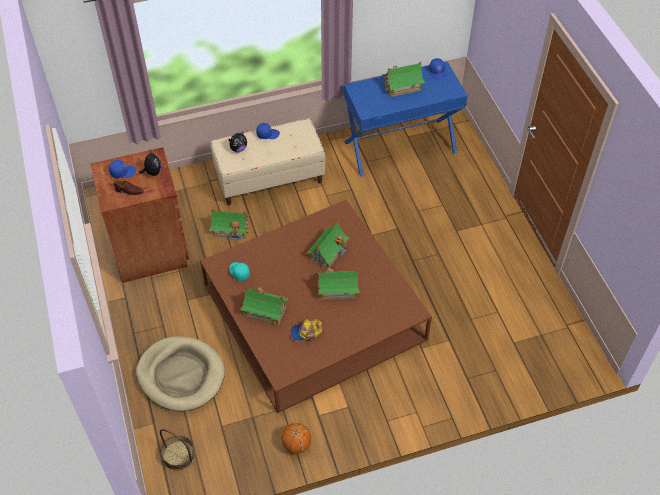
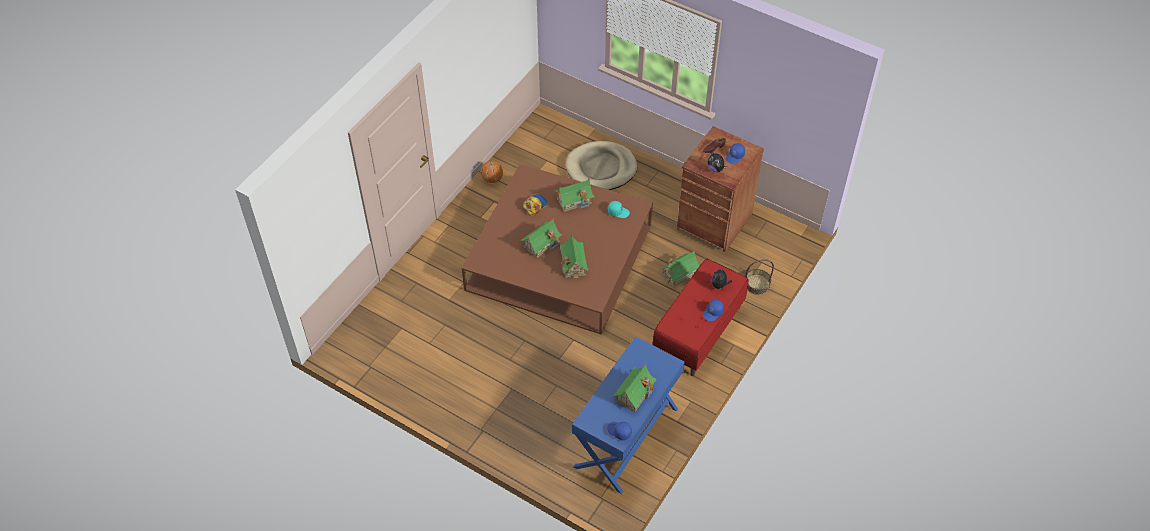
camera: 140 degrees right, 0 degrees up
basket [160,429,195,470] -> basket moved to [745,259,774,295]
beige bench [210,119,325,205] -> red bench [653,259,749,376]

